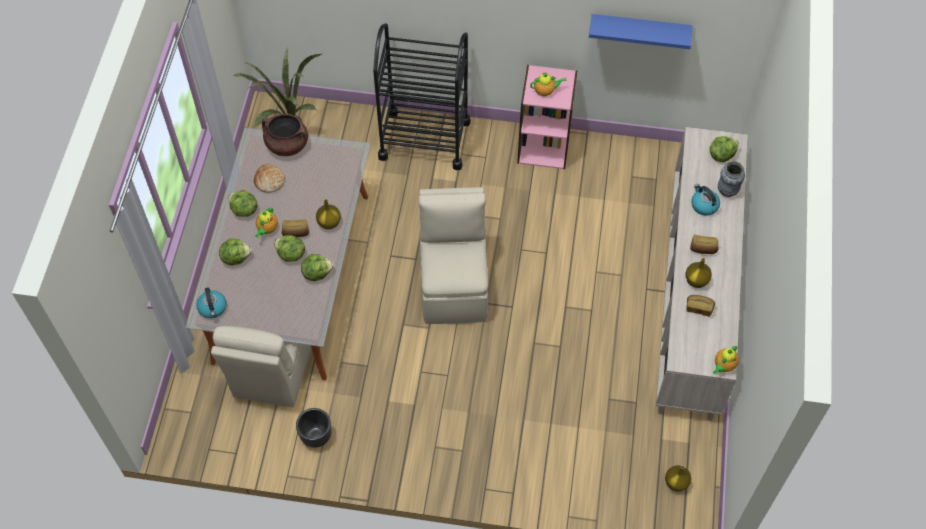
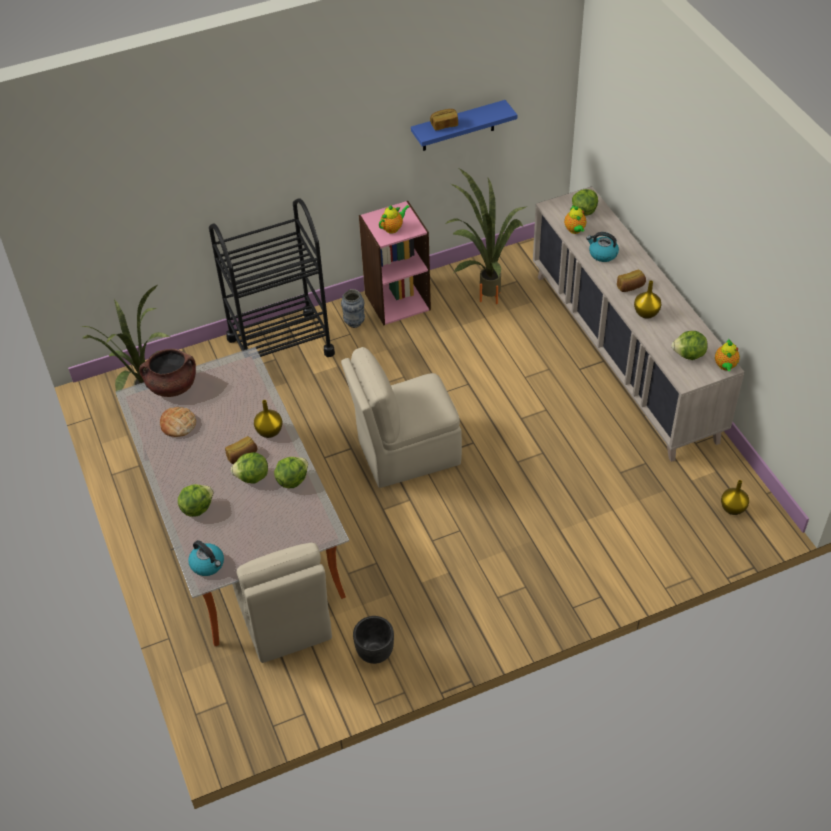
camera: 30 degrees left, 10 degrees down
lettuce [228,190,258,217] -> lettuce moved to [672,331,708,360]
teapot [255,207,278,238] -> teapot moved to [564,205,586,234]
beige chair [418,187,488,324] -> beige chair turned 75 degrees counterclockwise [341,347,462,488]
bread [687,295,715,317] -> bread moved to [430,109,458,131]
vase [718,161,745,197] -> vase moved to [341,289,365,328]
none -> potted plant [445,168,528,304]

